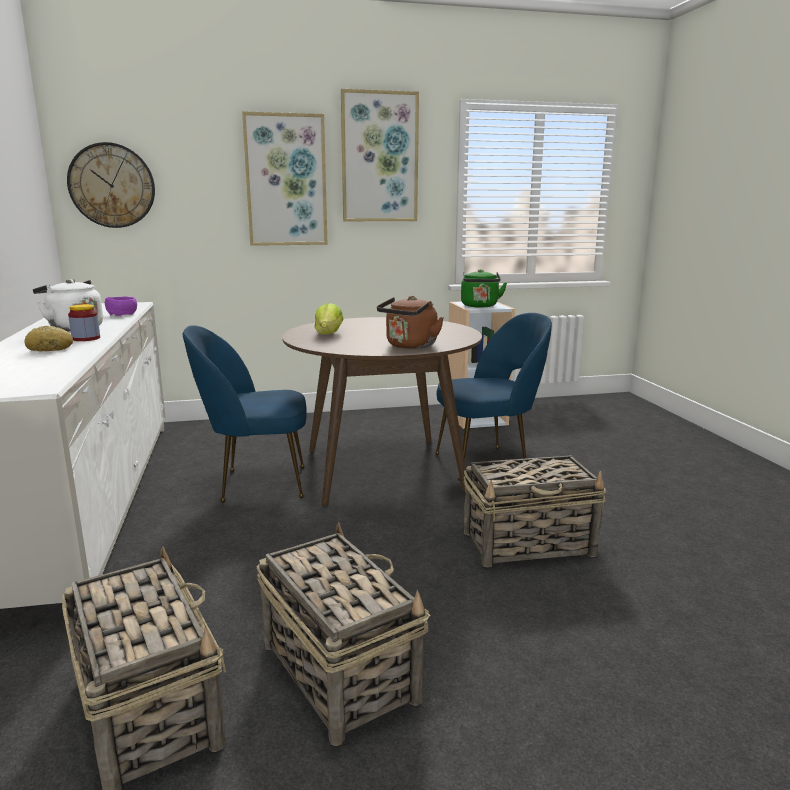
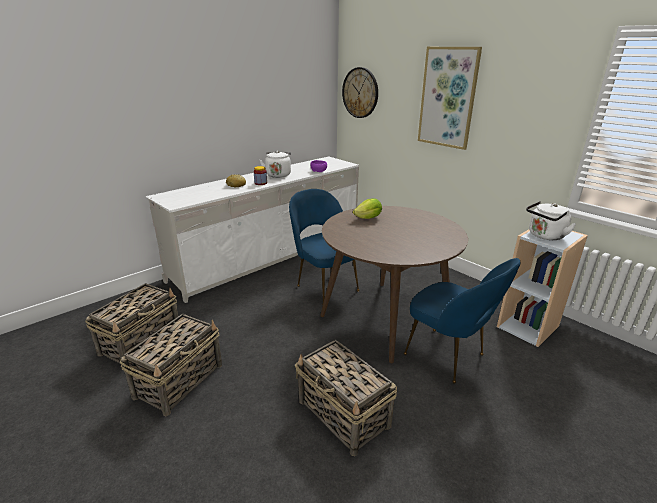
camera: 60 degrees right, 10 degrees up
picture [341,89,419,221] -> none
brown kettle [377,296,444,349] -> none
green kettle [461,269,507,308] -> white kettle [526,201,576,240]

